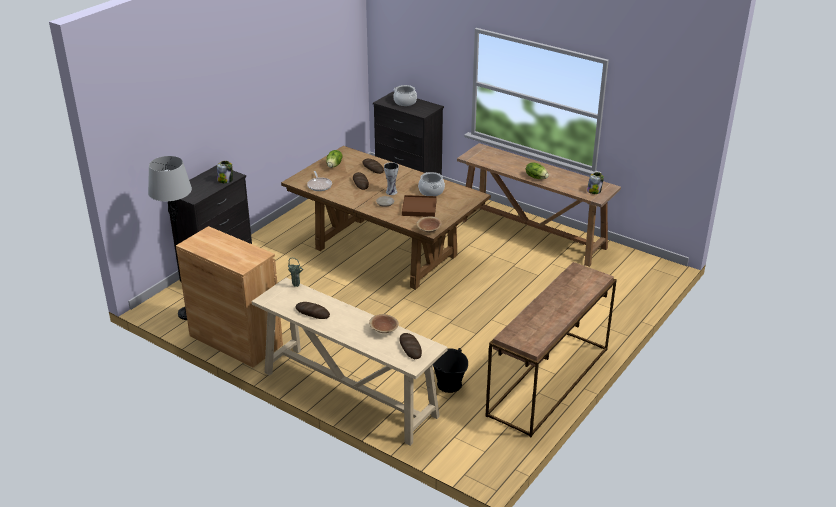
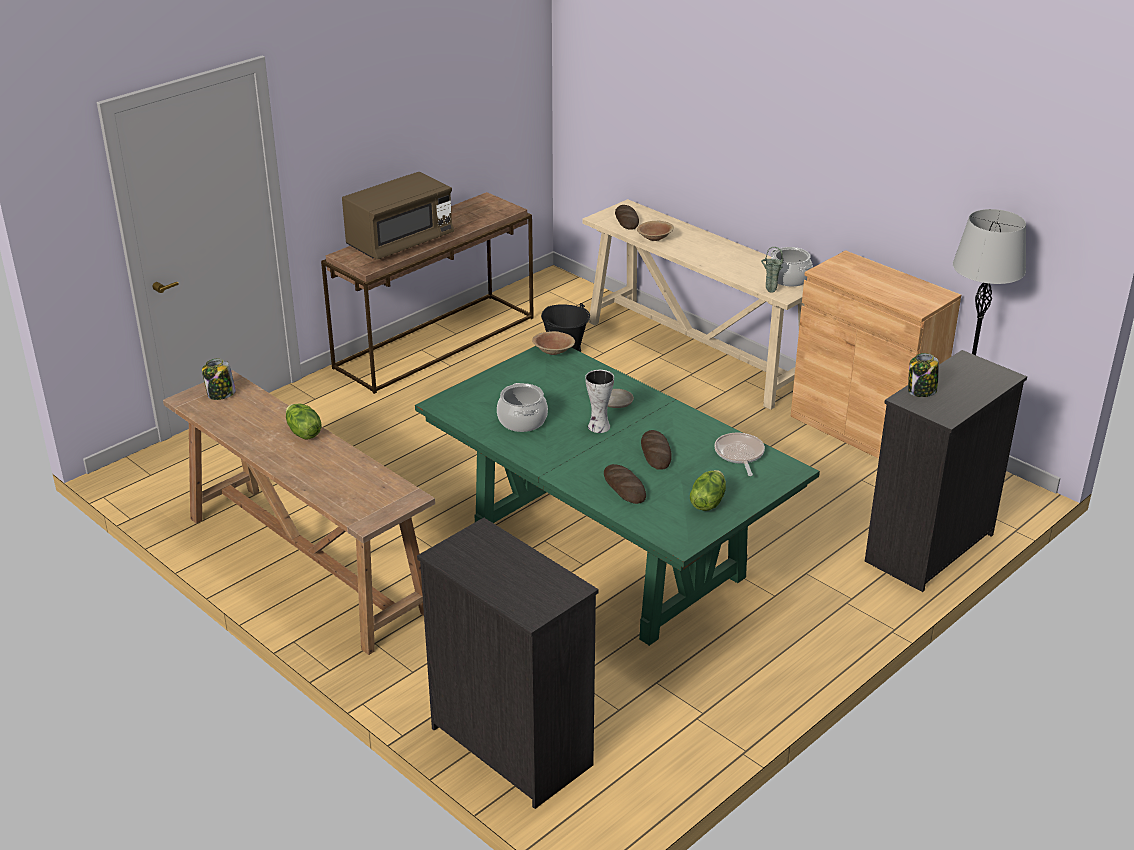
camera: 170 degrees left, 0 degrees up
brown dining table [281,146,491,290] -> green dining table [415,346,820,646]
bread [295,302,330,319] -> none
cooking pot [393,85,417,106] -> cooking pot moved to [771,247,813,287]
brown tray [402,195,437,217] -> none
none -> brown microwave [342,172,454,260]

